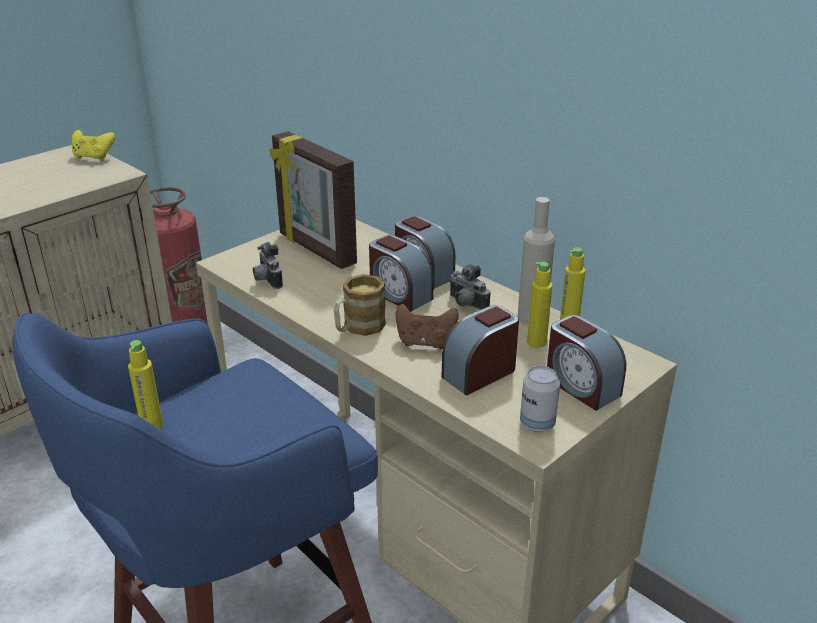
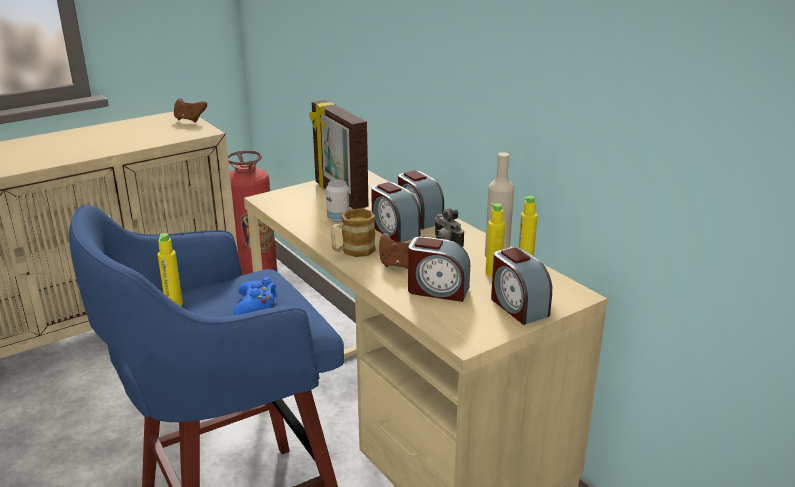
camera: 10 degrees right, 5 degrees down
yellow game controller [72,130,115,161] -> brown game controller [174,98,207,123]
camera [253,242,283,289] -> none
alarm clock [442,305,519,395] -> alarm clock turned 135 degrees counterclockwise [408,237,470,302]
can [520,366,560,432] -> can moved to [326,180,349,222]
none -> blue game controller [233,277,278,315]

